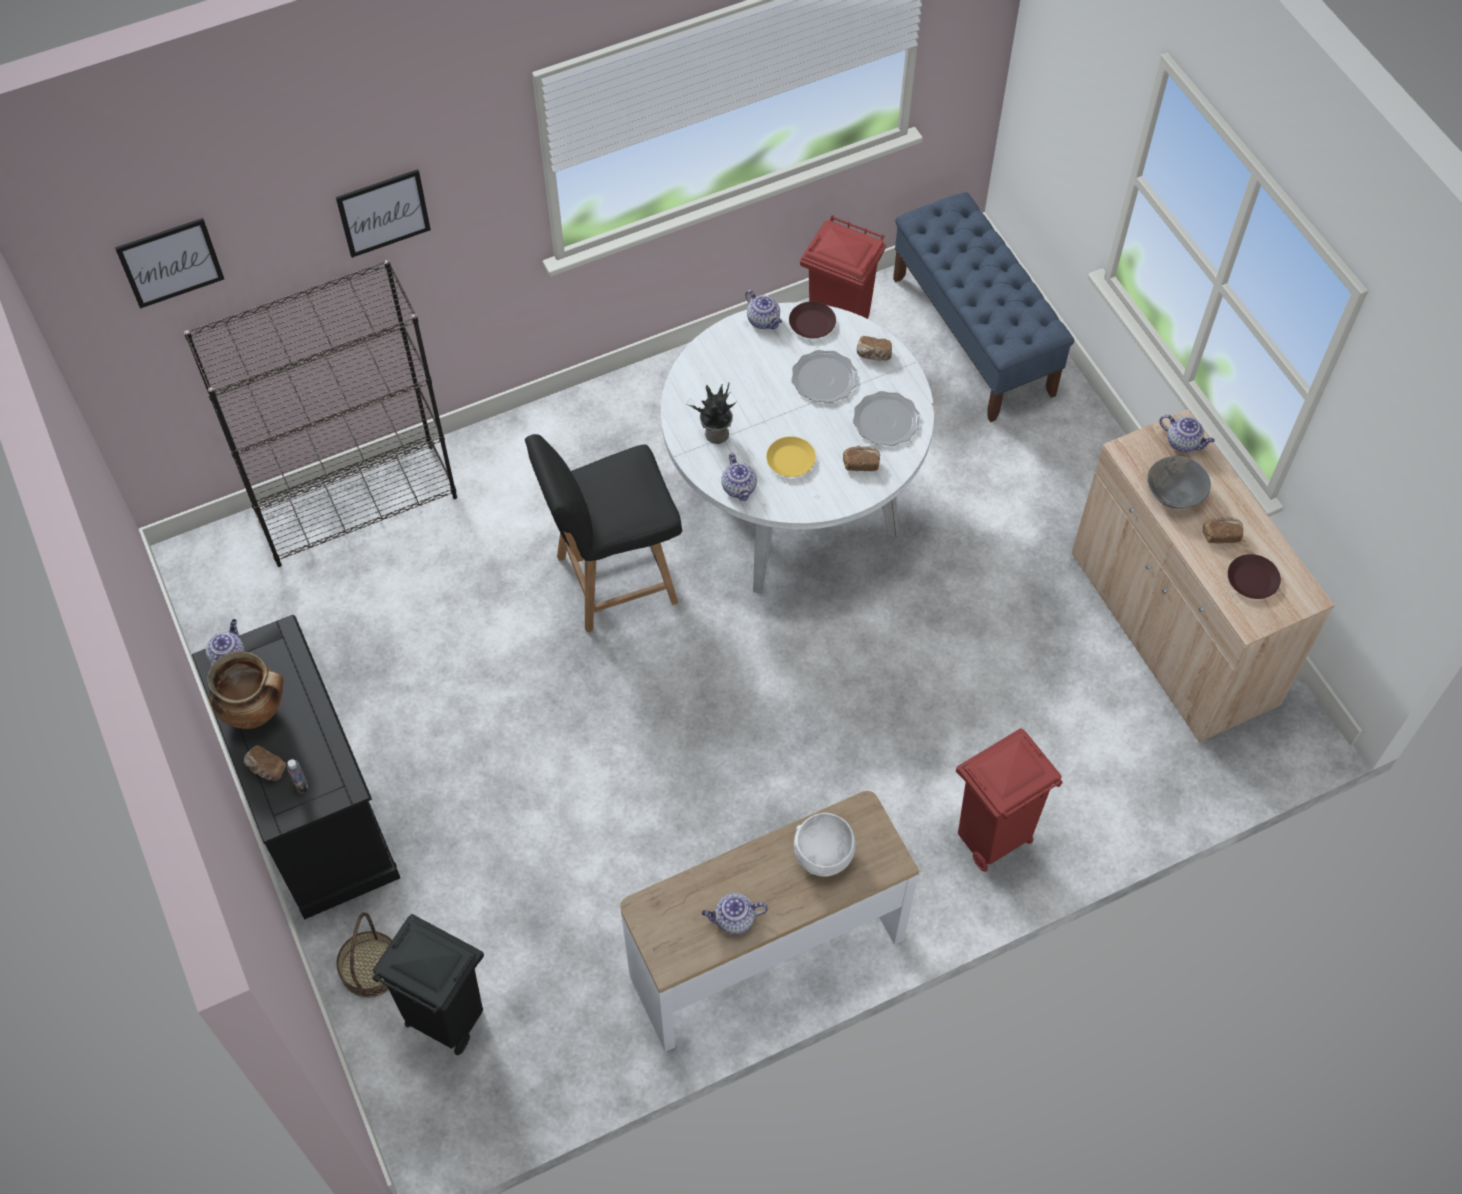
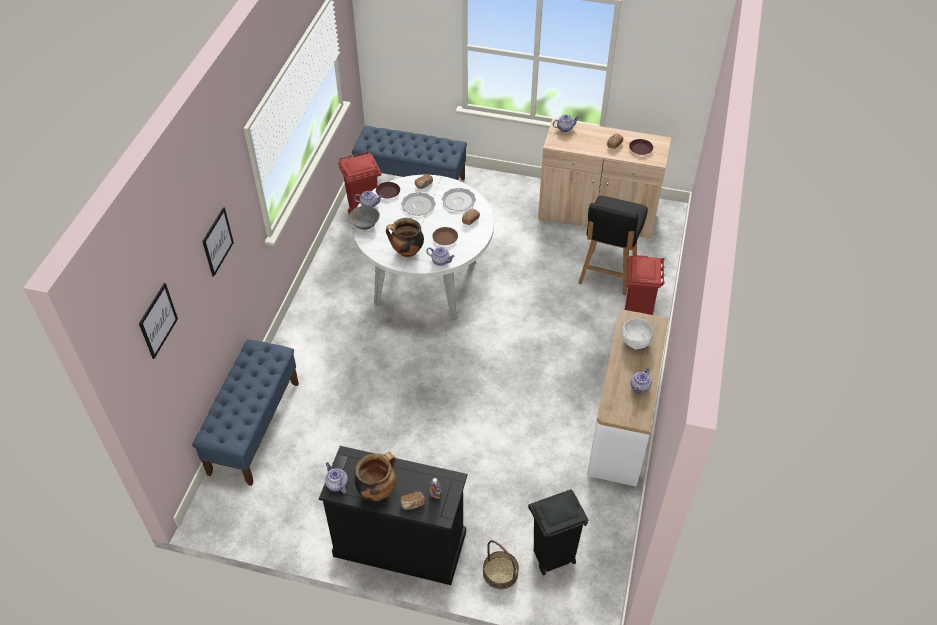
camera: 50 degrees left, 10 degrees down
black bookcase [184,260,457,567] -> blue bench [192,339,299,486]
black chair [525,434,682,633] -> black chair moved to [578,196,648,295]
potted plant [687,383,736,444] -> cooking pot [386,218,424,257]
yellow plate [766,436,816,477] -> brown plate [432,227,458,245]
grey bowl [1147,456,1211,509] -> grey bowl moved to [349,206,380,230]

